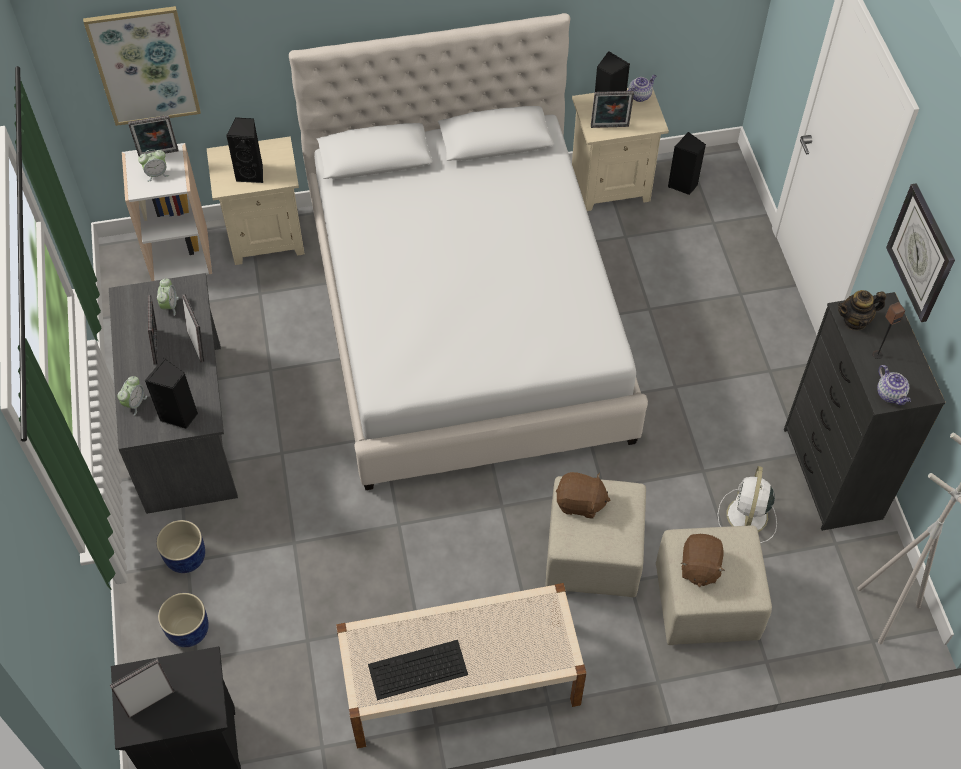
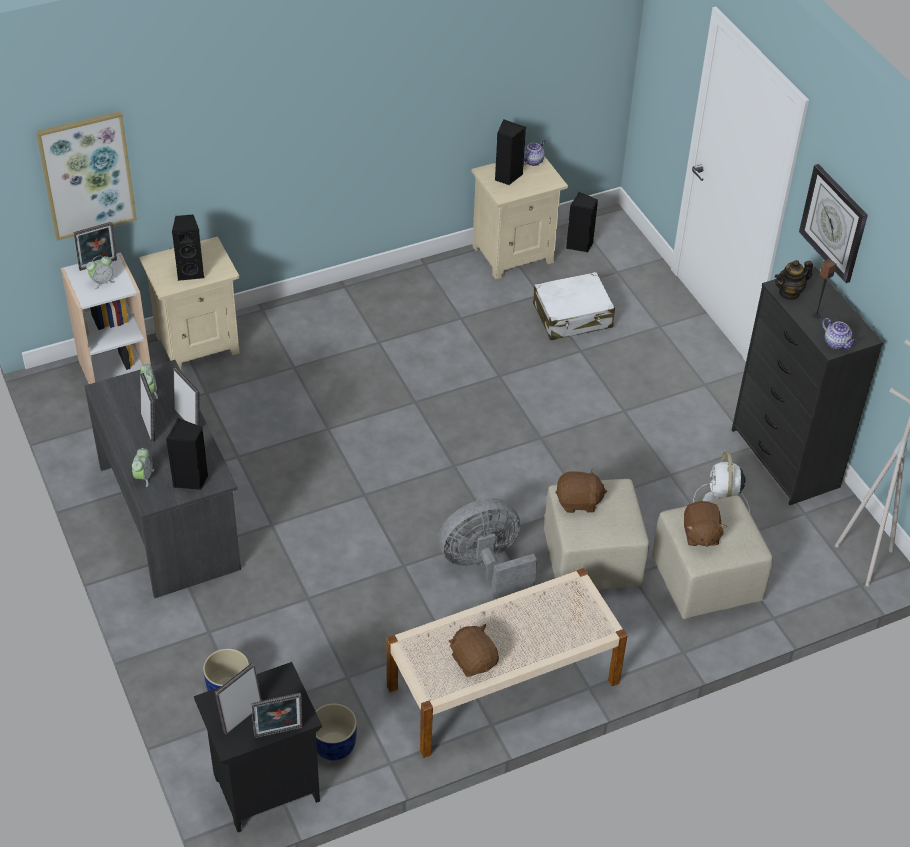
camera: 15 degrees left, 10 degrees down
blue planter [156,520,205,573] -> blue planter moved to [316,703,357,761]
white bed [289,13,648,490] -> none
keyboard [368,640,468,700] -> brown plush toy [449,624,499,677]
picture frame [591,91,634,128] -> picture frame moved to [251,693,303,738]
none -> grey fan [438,498,537,599]
none -> white suitcase [533,272,615,340]

